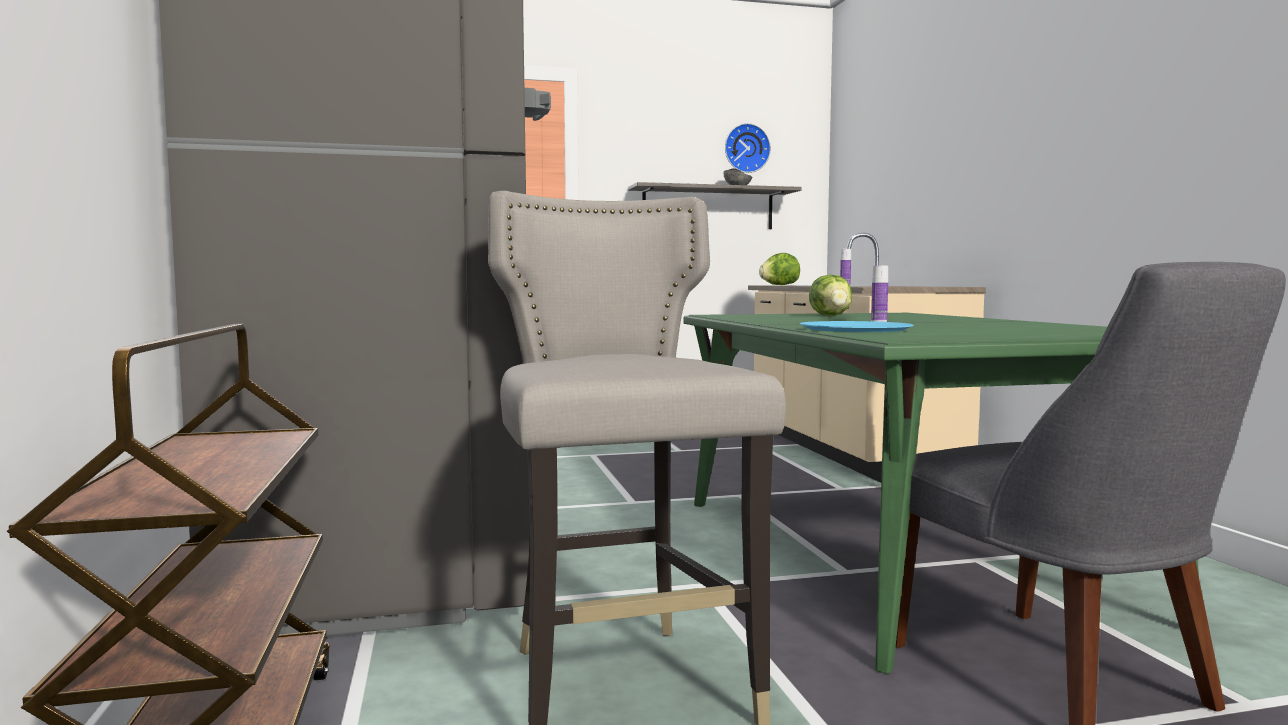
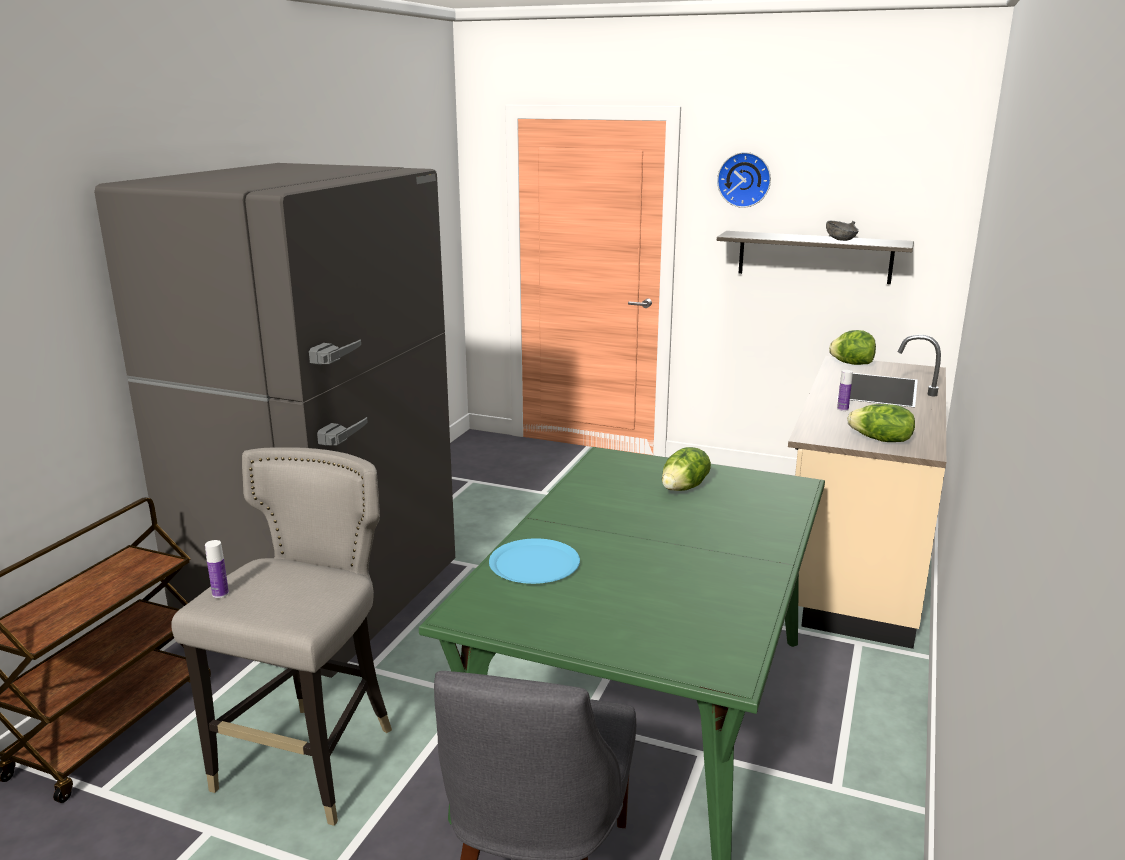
camera: 35 degrees right, 15 degrees up
wall clock [725,123,771,173] -> wall clock moved to [717,152,771,208]
bottle [871,266,888,322] -> bottle moved to [205,540,229,598]
none -> lettuce [847,404,915,442]

